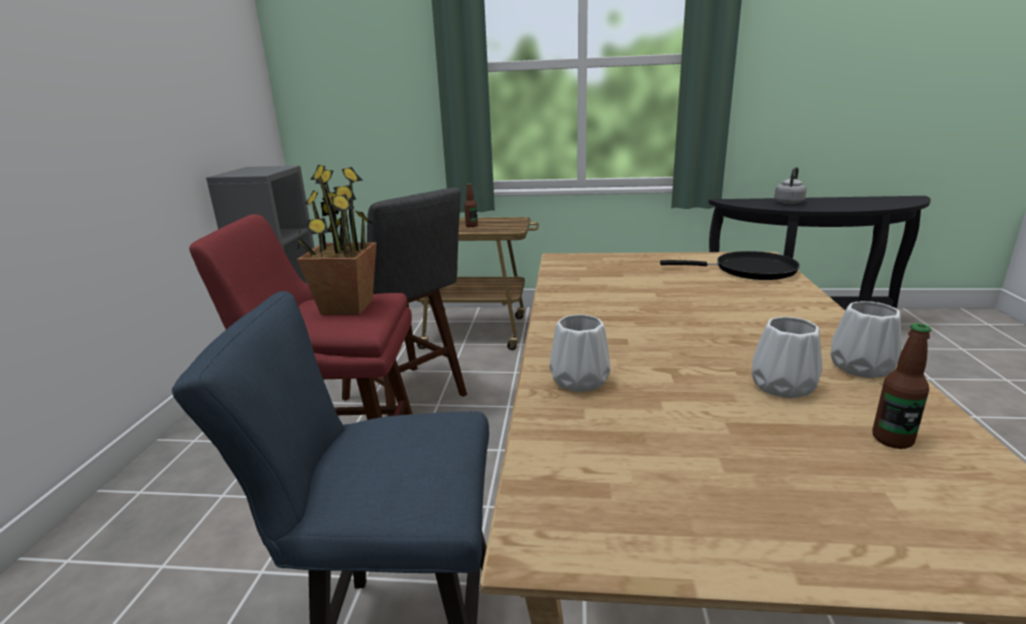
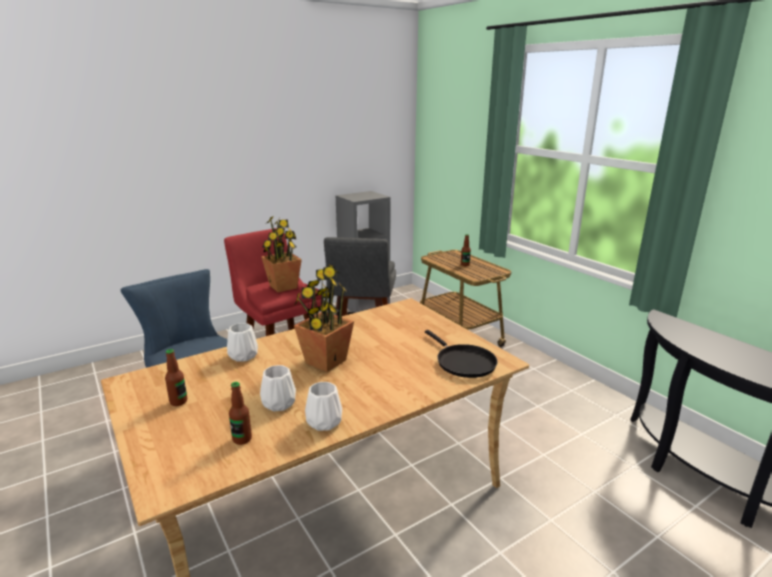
camera: 50 degrees right, 0 degrees up
grey kettle [774,167,807,204] -> none
none -> bottle [165,349,187,406]
none -> potted plant [294,263,354,372]

